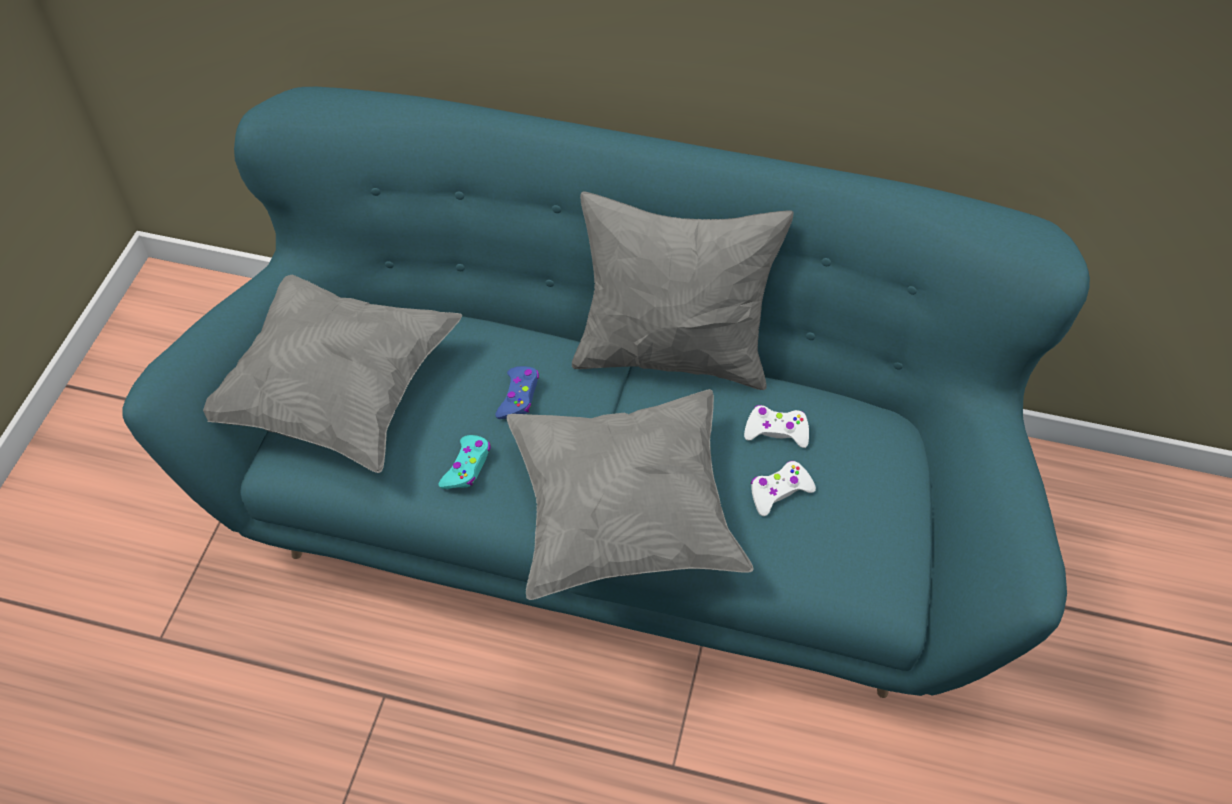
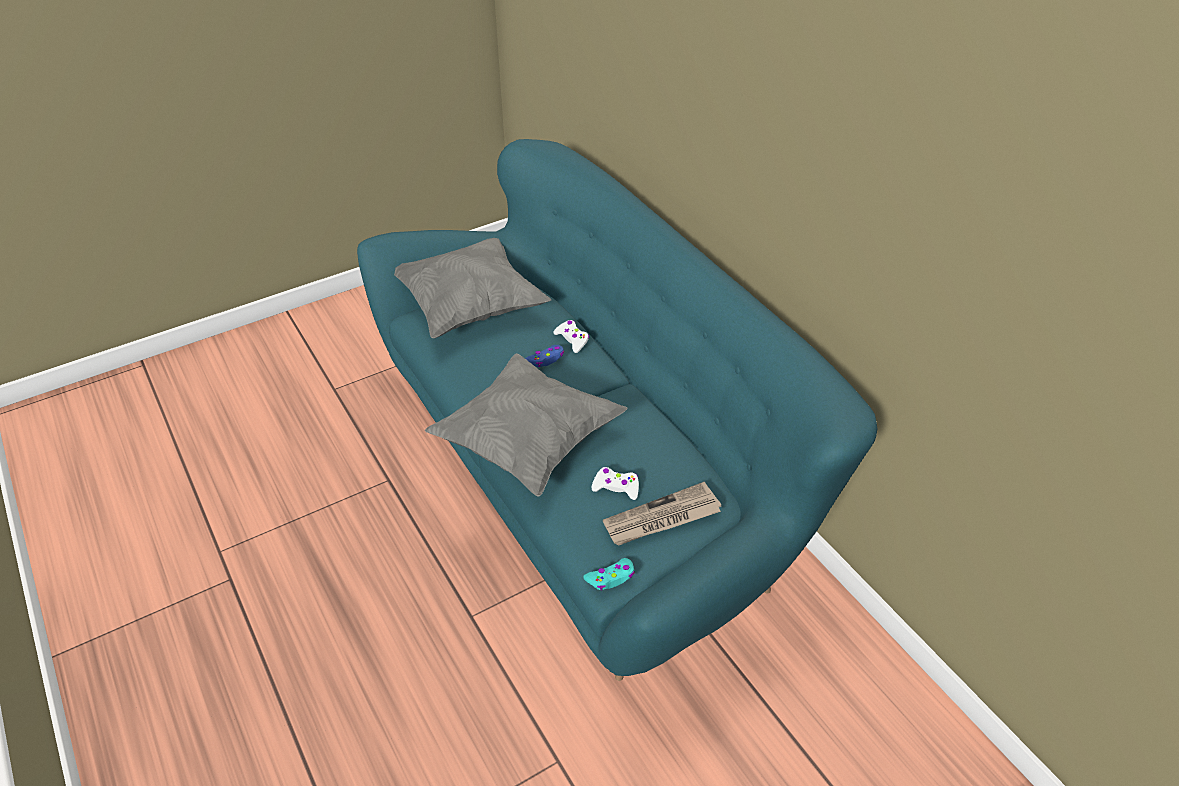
camera: 45 degrees right, 10 degrees down
turquoise game controller [438,435,491,489] -> turquoise game controller moved to [583,558,635,591]
grey pillow [572,192,794,390] -> none
white game controller [744,405,809,448] -> white game controller moved to [553,320,589,353]
none -> newspaper [603,482,721,546]

